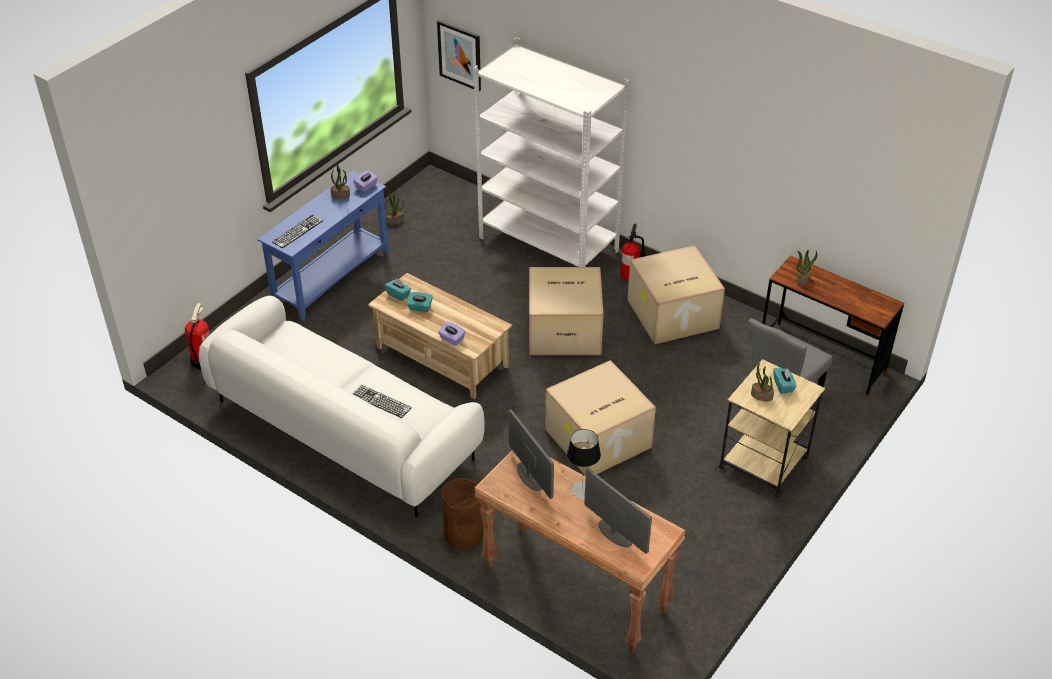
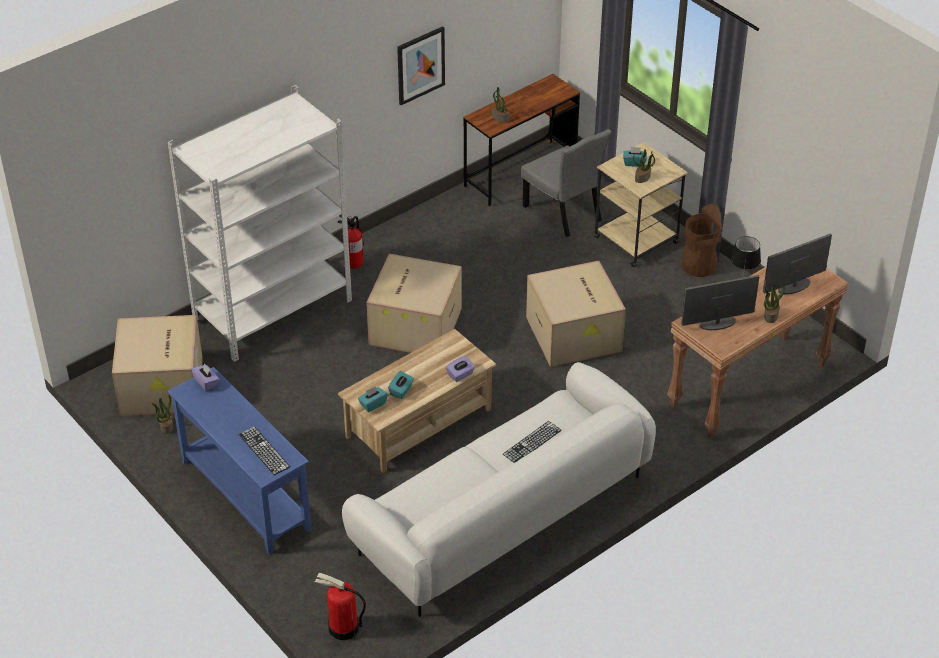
camera: 75 degrees left, 0 degrees up
potted plant [330,164,350,199] -> potted plant moved to [764,285,785,323]
picture [437,20,481,91] -> picture moved to [397,26,445,105]
brown trash can [442,478,484,549] -> brown trash can moved to [681,204,722,277]
cardboard box [627,245,725,345] -> cardboard box moved to [112,315,203,416]

